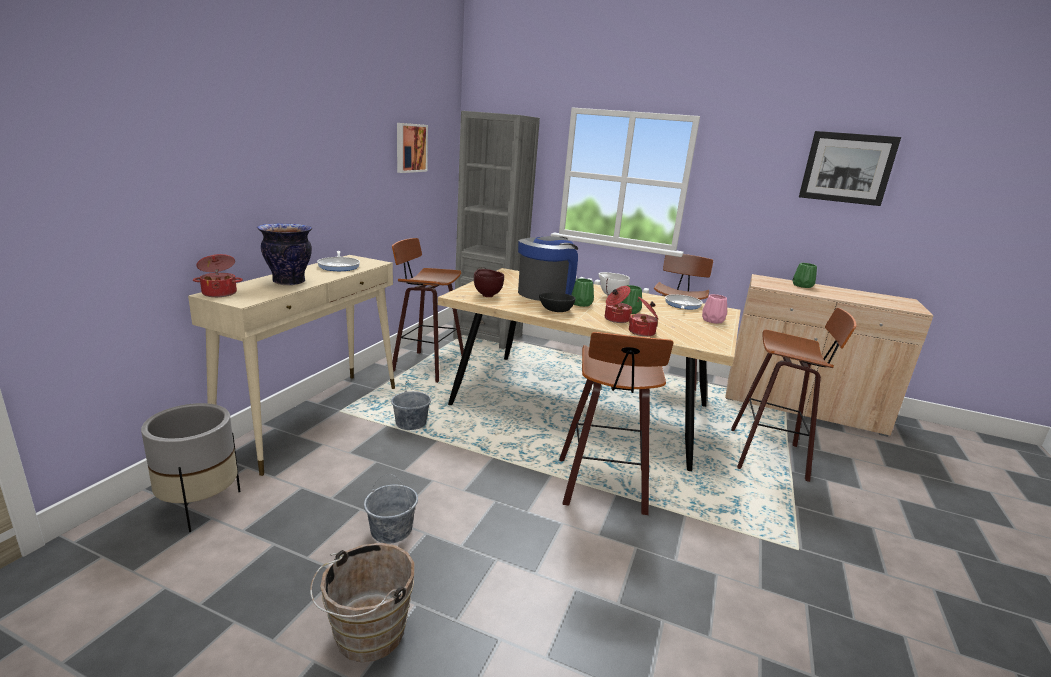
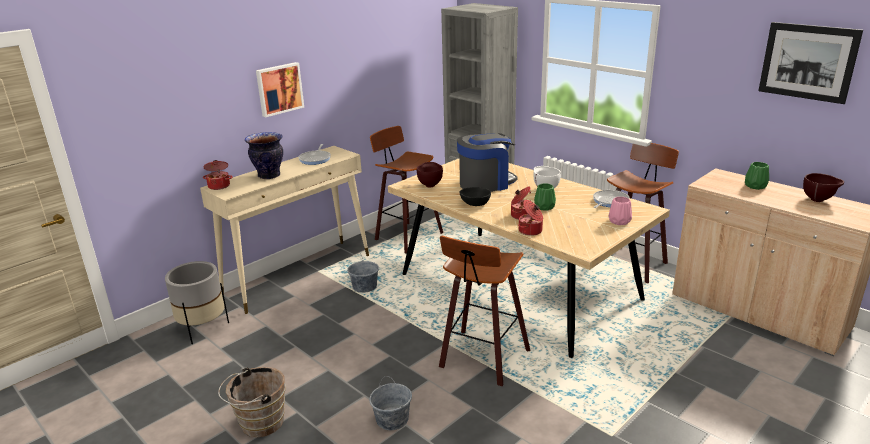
camera: 25 degrees right, 5 degrees up
grey bucket [364,475,418,543] -> grey bucket moved to [369,376,412,430]
picture [397,123,428,173] -> picture moved to [256,62,304,117]
green vase [572,278,594,307] -> none
stool [731,308,857,482] -> none
none -> brown bowl [803,173,844,202]

